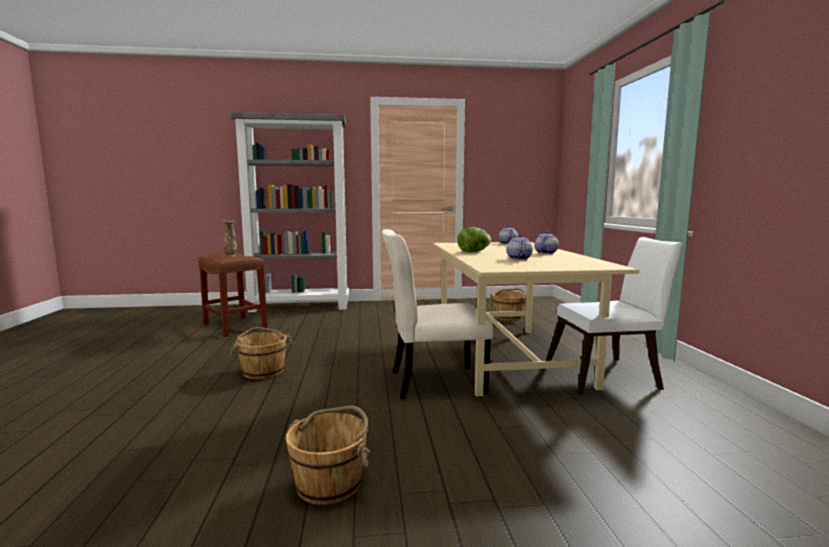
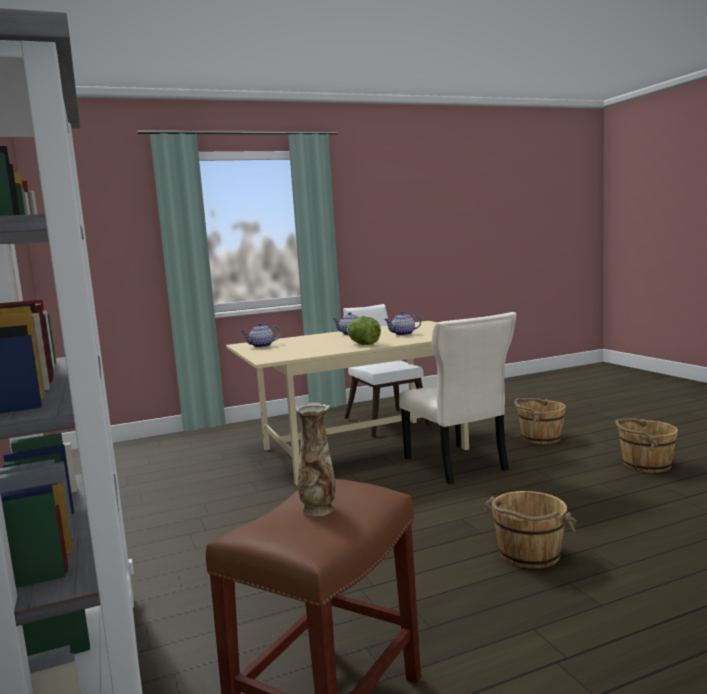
camera: 105 degrees left, 0 degrees up
brown bucket [490,288,527,321] -> brown bucket moved to [515,398,566,444]

